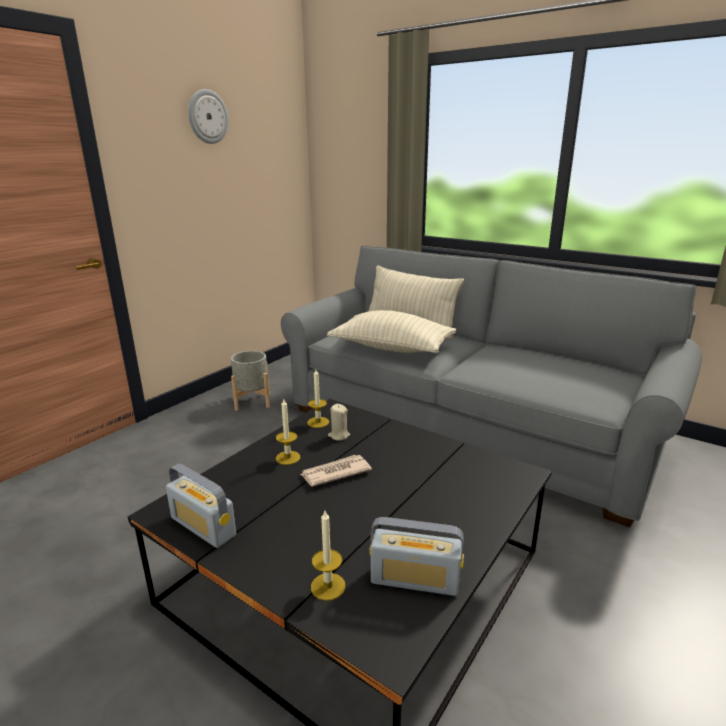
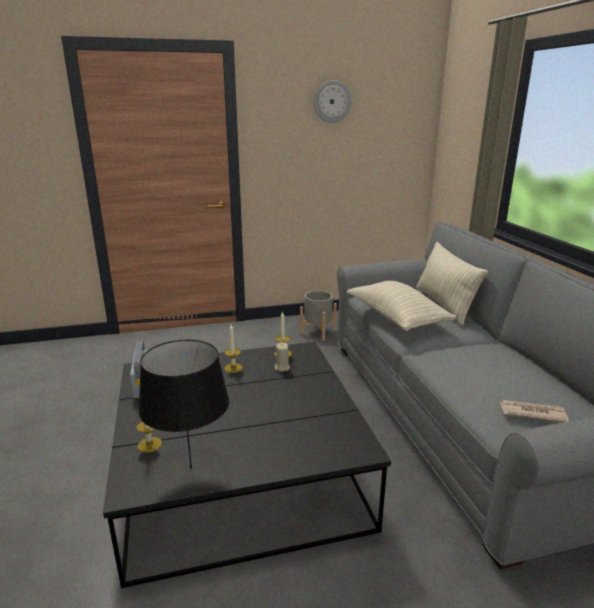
camera: 40 degrees right, 0 degrees up
newspaper [301,455,372,487] -> newspaper moved to [500,400,569,423]
radio [369,517,464,596] -> black table lamp [138,340,229,469]

